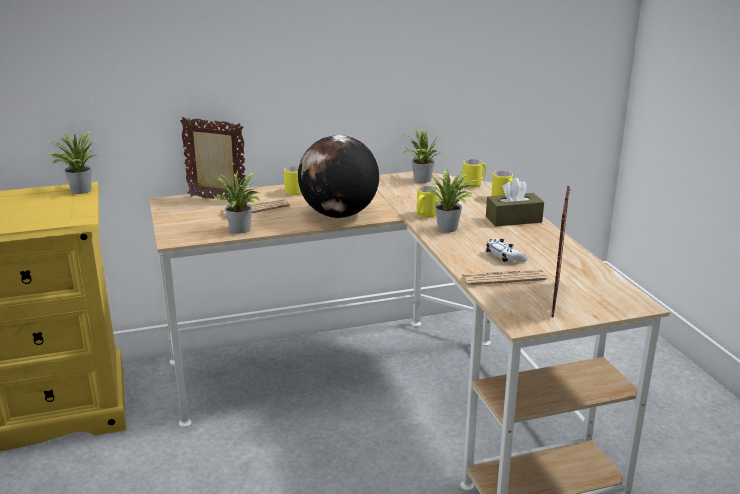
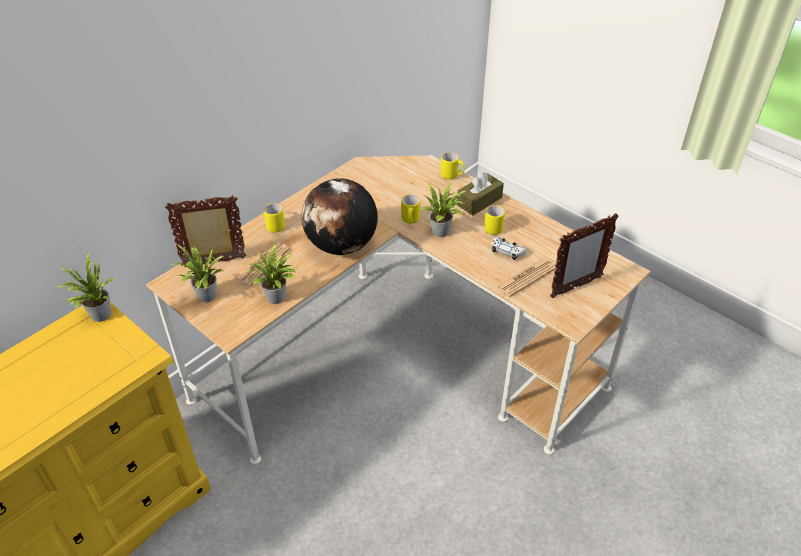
camera: 30 degrees left, 20 degrees up
potted plant [402,127,442,183] -> potted plant moved to [170,245,224,302]
yellow mug [462,159,486,188] -> yellow mug moved to [484,205,505,235]
picture frame [551,186,570,318] -> picture frame turned 105 degrees counterclockwise [550,213,619,298]

